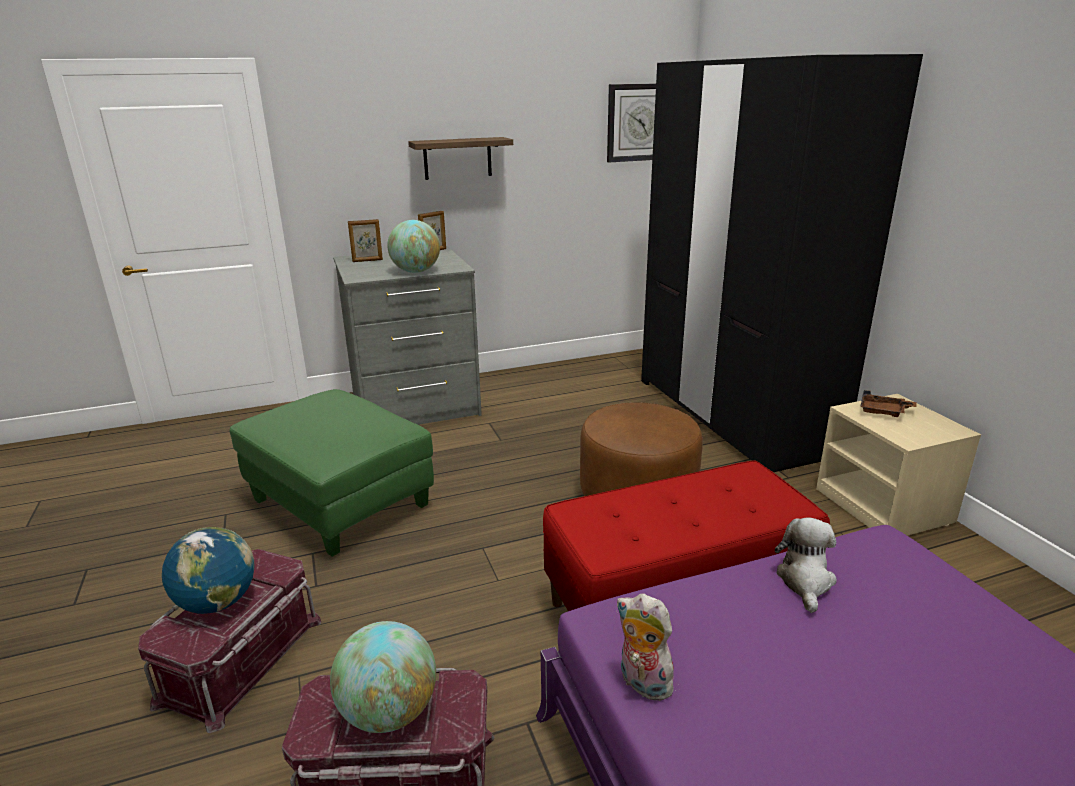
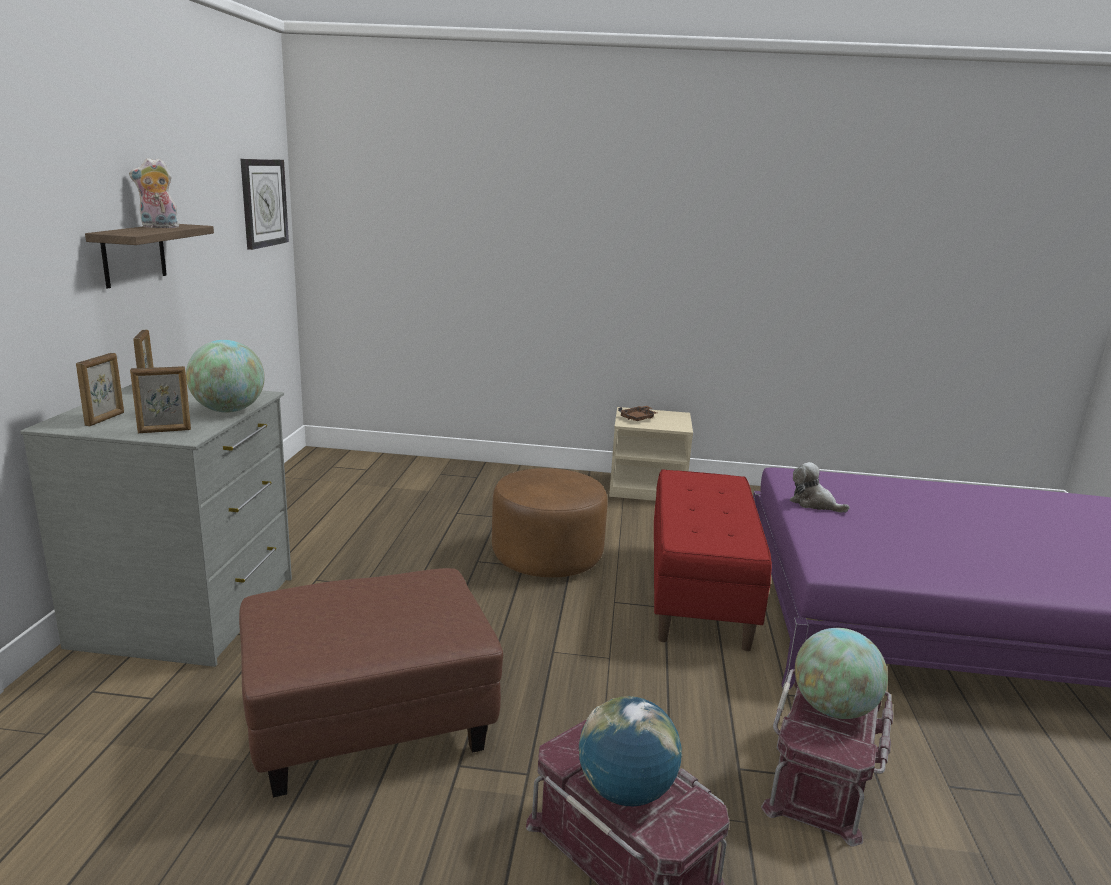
camera: 65 degrees left, 5 degrees down
green ottoman [229,389,434,557] -> brown ottoman [239,568,503,797]
plush toy [616,593,676,701] -> plush toy moved to [129,158,179,228]
black wardrobe [641,54,923,472] -> none
none -> picture frame [130,366,191,433]

